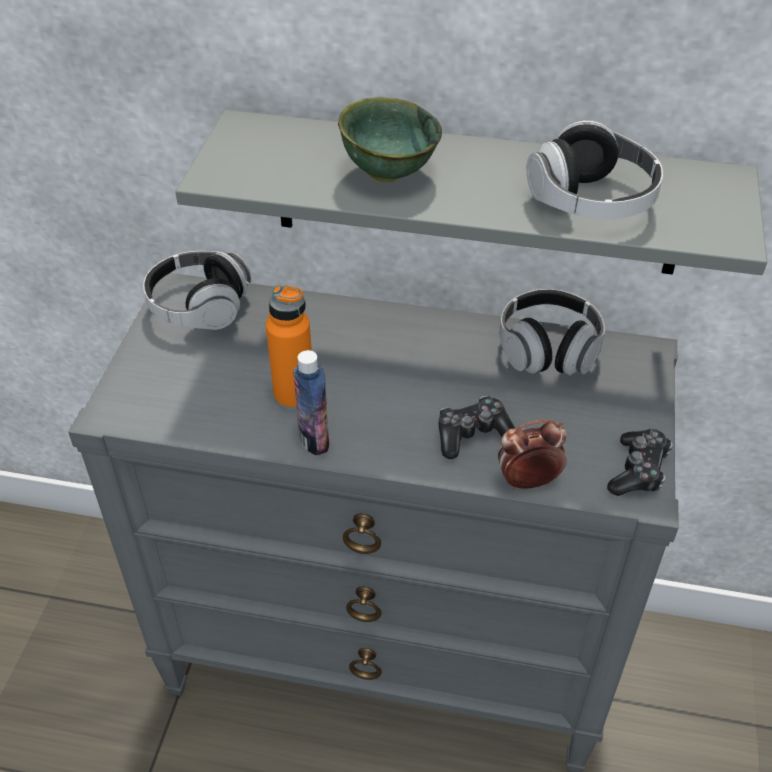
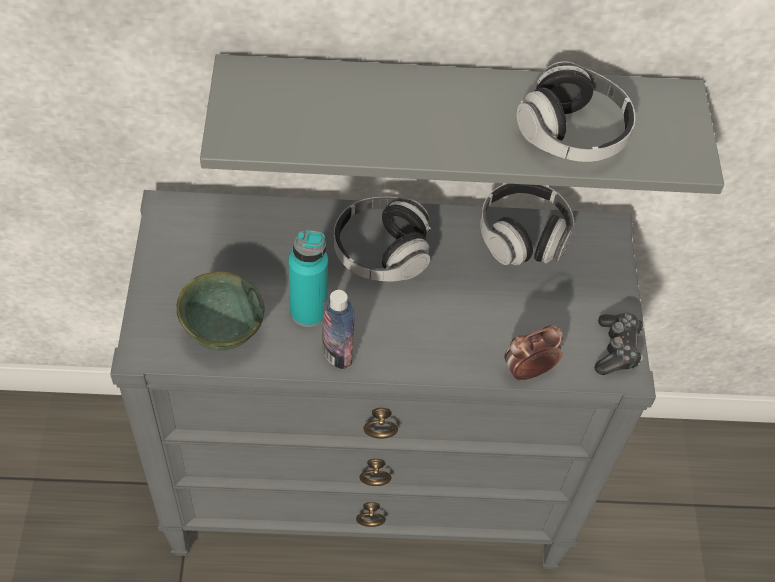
camera: 15 degrees left, 10 degrees up
headphones [143,251,251,330] -> headphones moved to [333,197,431,281]
orange bottle [266,285,312,411] -> turquoise bottle [288,230,328,327]
green bowl [338,97,442,182] -> green bowl moved to [177,271,265,350]
game controller [438,396,515,459] -> none

